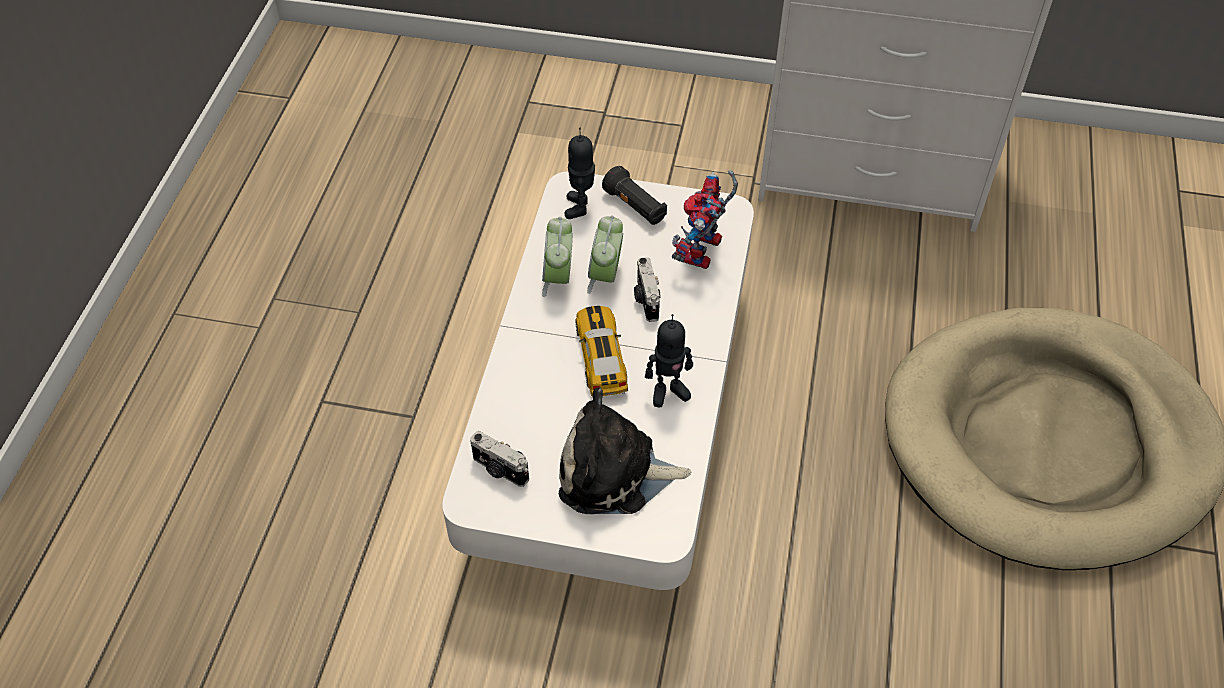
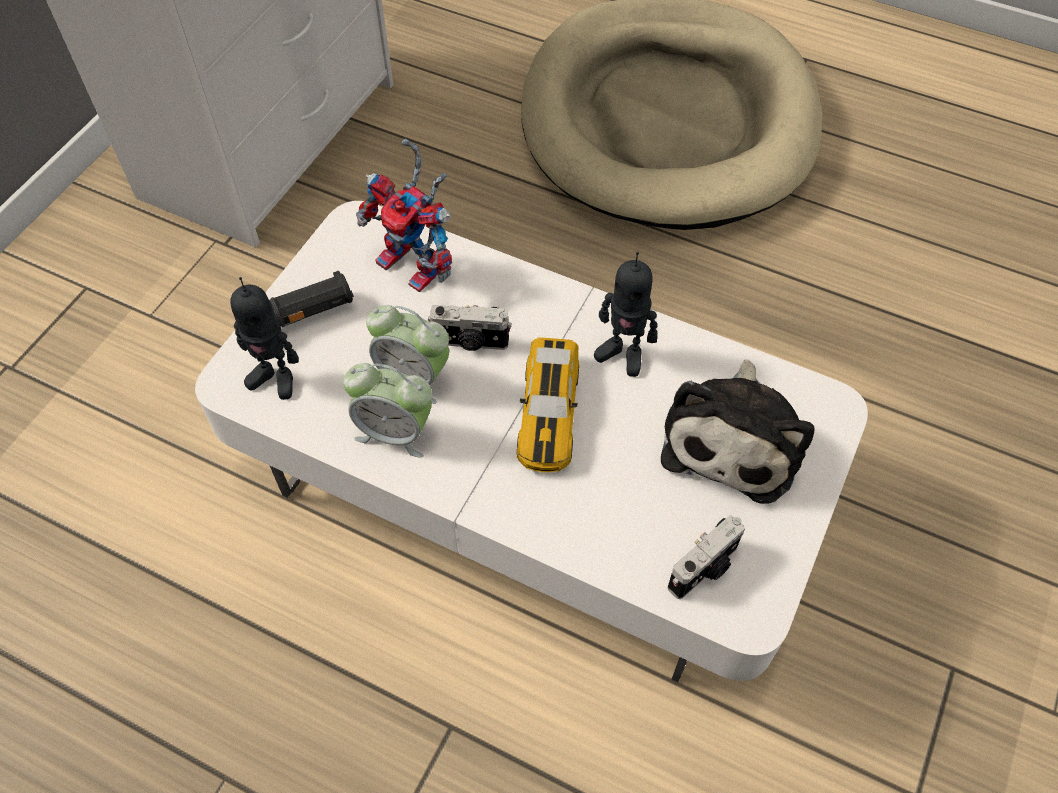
camera: 75 degrees left, 5 degrees up
toy car [576,306,628,396] -> toy car turned 90 degrees counterclockwise [517,337,579,472]
toy robot [645,314,693,407] -> toy robot turned 120 degrees clockwise [594,252,658,377]

